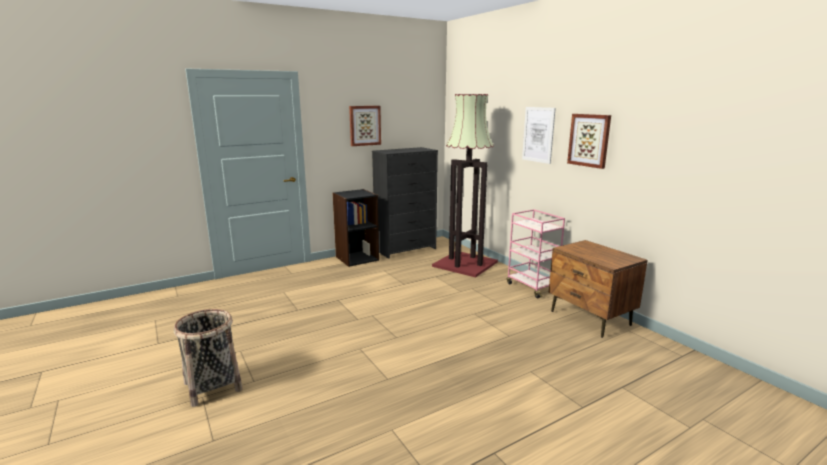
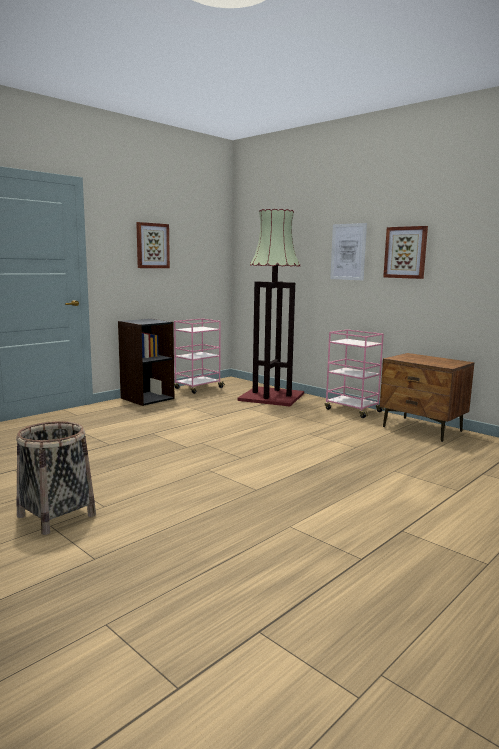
camera: 15 degrees left, 5 degrees down
black dresser [372,147,438,259] -> pink cart [174,318,225,394]

